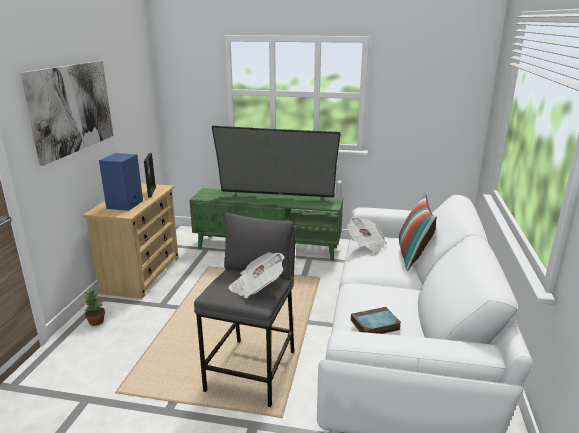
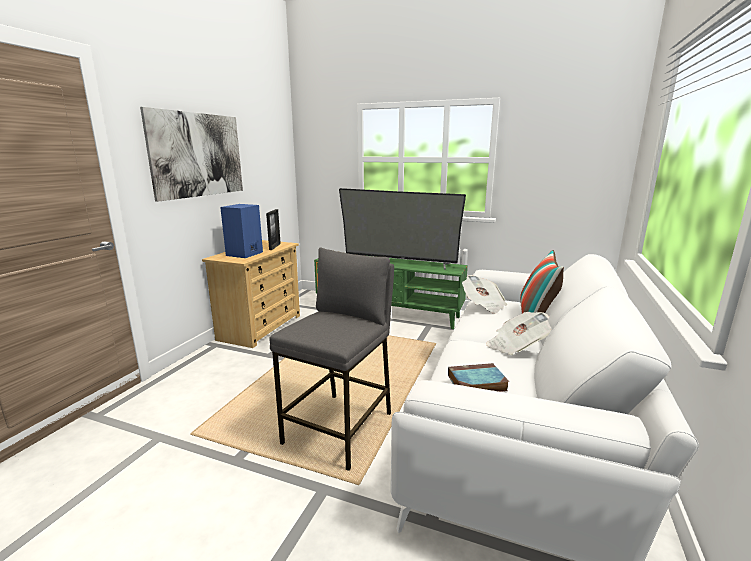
camera: 10 degrees right, 5 degrees down
potted plant [83,286,105,326] -> none
newspaper [228,252,285,298] -> newspaper moved to [486,312,552,355]

